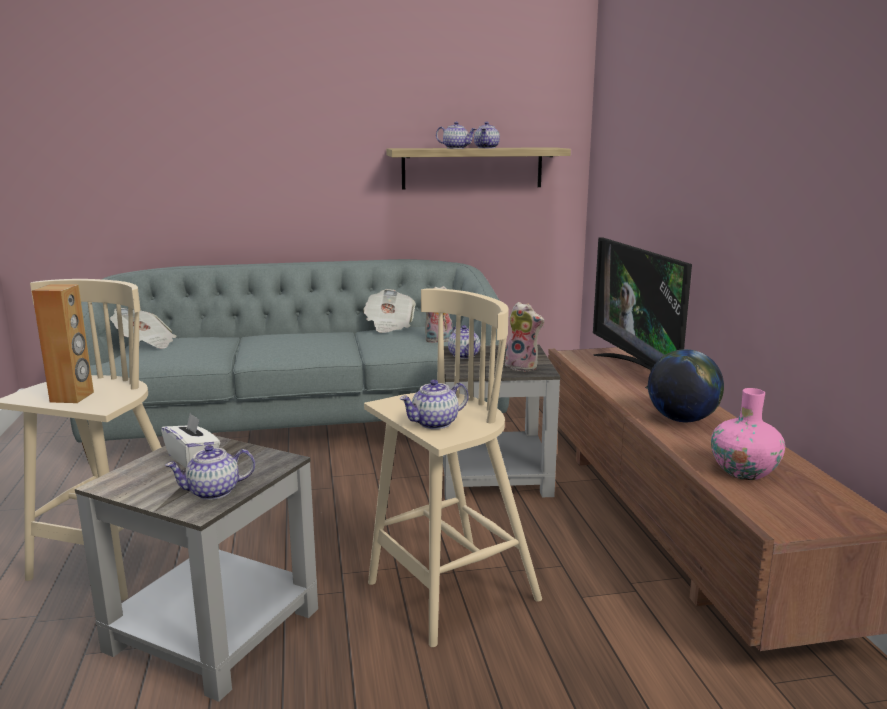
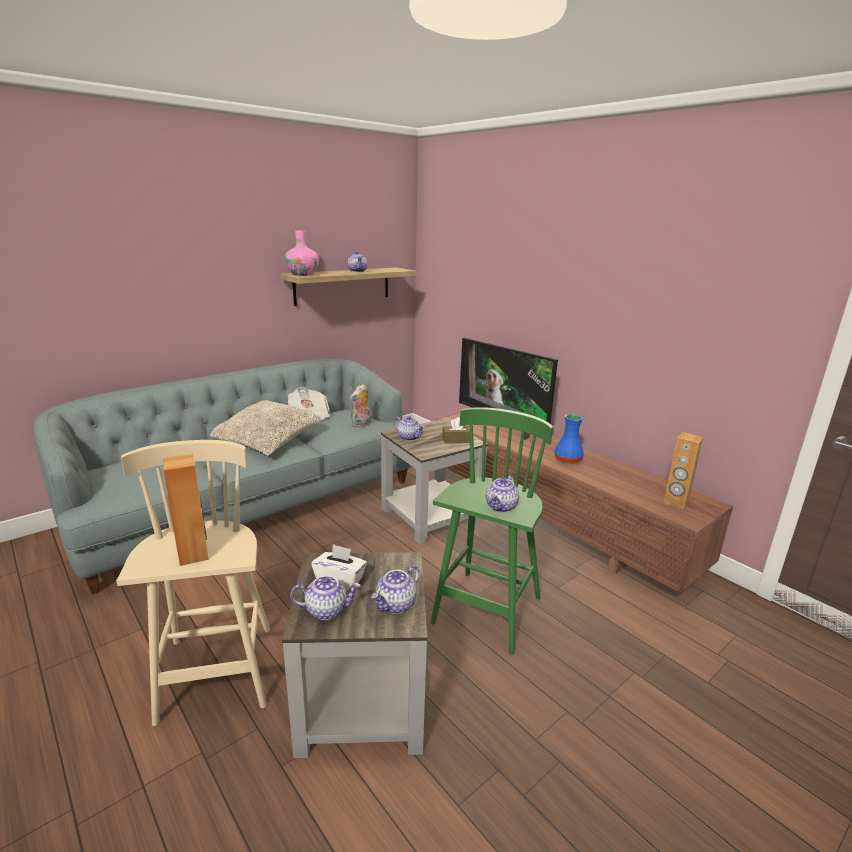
camera: 30 degrees left, 5 degrees up
newspaper [110,308,176,349] -> none
beige stool [364,289,542,647] -> green stool [430,407,553,655]
teapot [436,122,476,149] -> teapot moved to [290,576,360,620]
plush toy [503,302,544,372] -> brown tissue box [443,417,470,443]
globe [648,349,724,422] -> blue vase [554,414,584,464]
pink vase [711,388,785,480] -> pink vase moved to [285,231,319,276]
none -> beige pillow [210,400,321,455]
none -> brown speaker [663,432,703,509]

